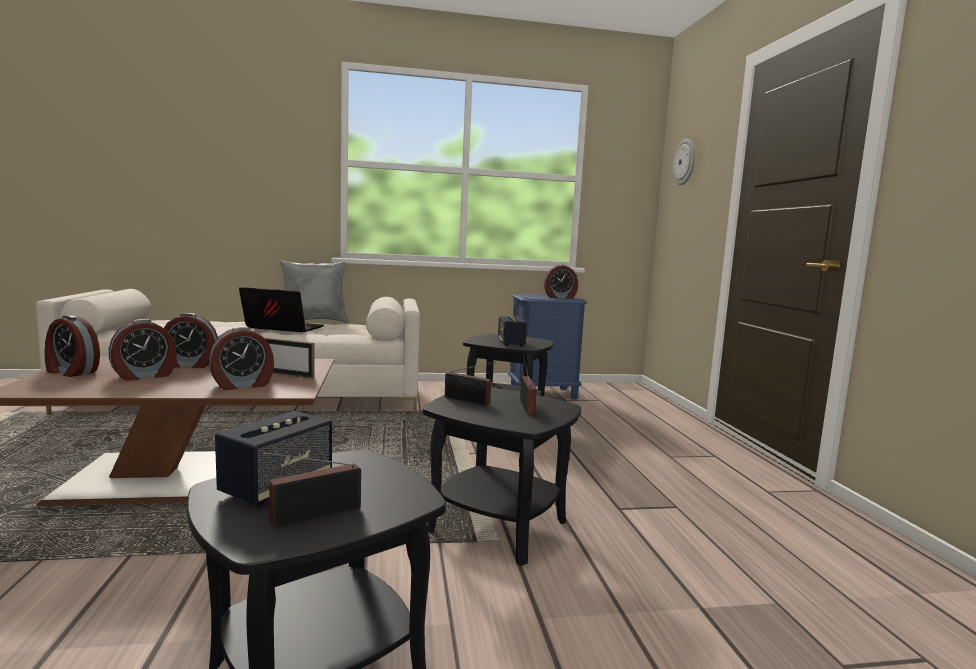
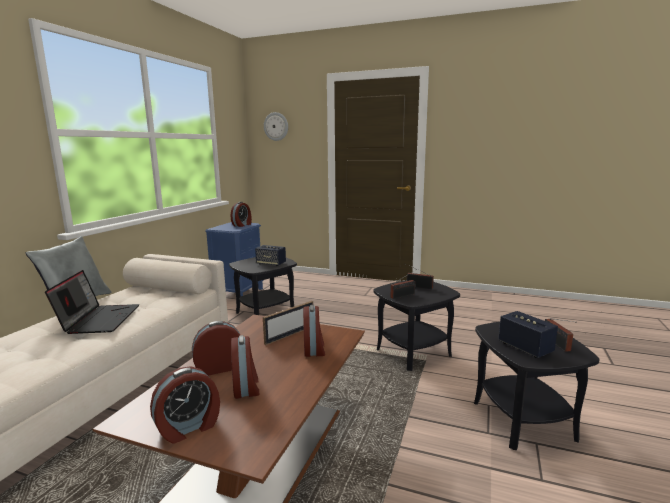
camera: 60 degrees left, 5 degrees up
alarm clock [164,313,218,368] -> alarm clock turned 135 degrees counterclockwise [192,321,240,376]
laptop [239,287,324,332] -> laptop turned 135 degrees clockwise [45,270,139,334]

